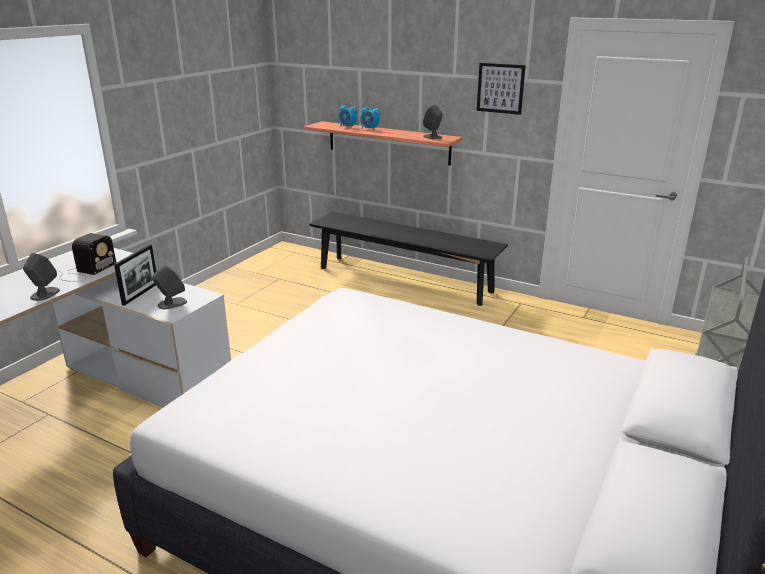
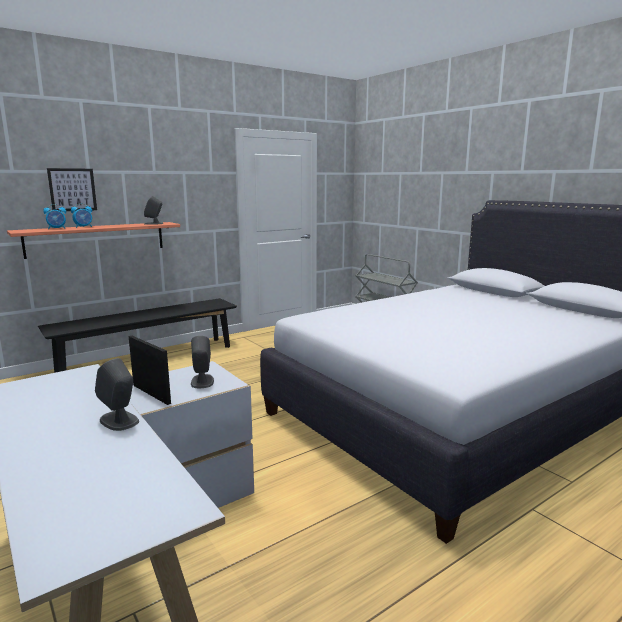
camera: 65 degrees left, 10 degrees down
radio [59,233,116,282] -> none
picture [477,63,526,115] -> picture moved to [47,168,97,211]

